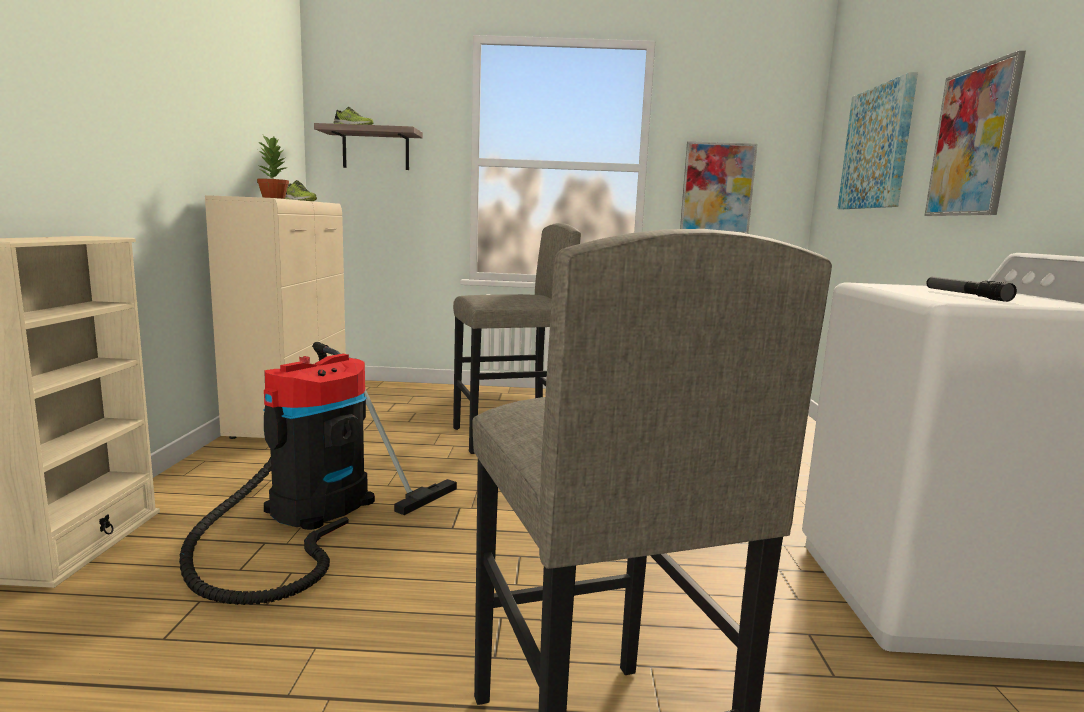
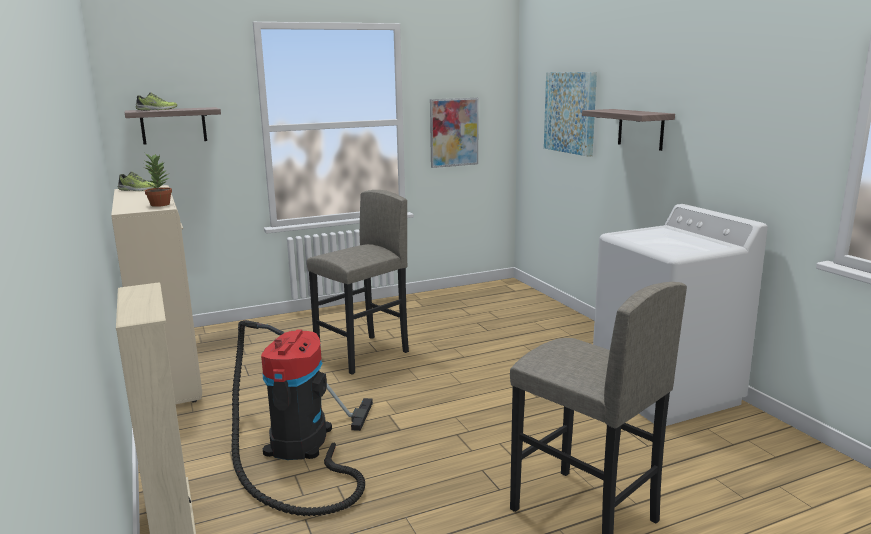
camera: 25 degrees left, 5 degrees up
picture [925,51,1026,216] -> shelf [582,109,675,151]
flashlight [926,276,1017,302] -> none

